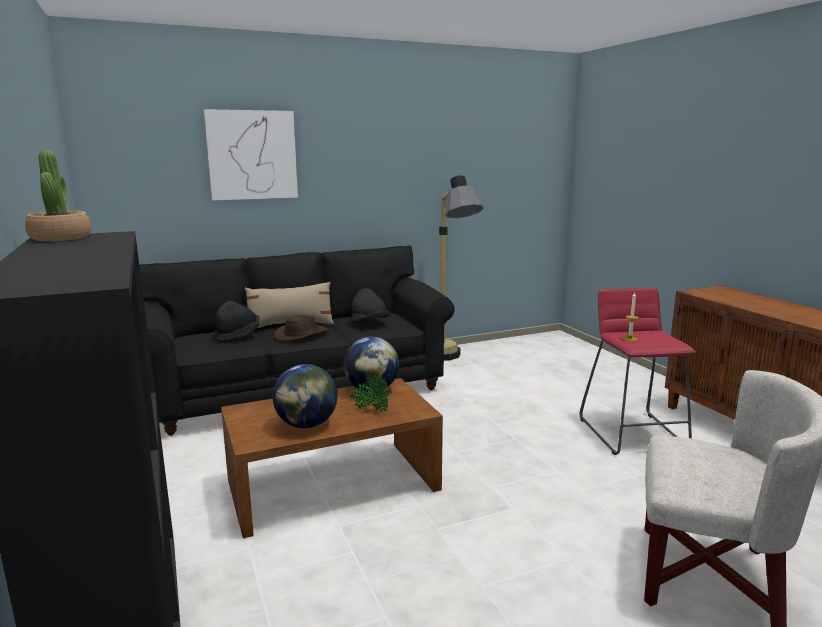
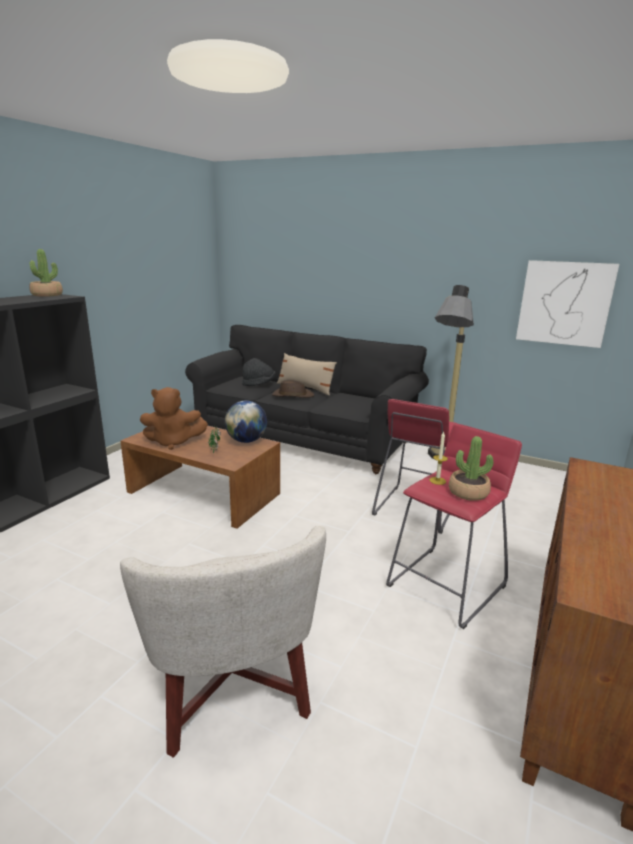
camera: 50 degrees right, 5 degrees up
picture [204,109,298,201] -> picture moved to [516,260,619,348]
globe [273,364,338,428] -> brown plush toy [140,387,208,450]
black hat [351,288,390,323] -> none
none -> red stool [372,399,458,534]
none -> potted plant [449,436,493,501]

